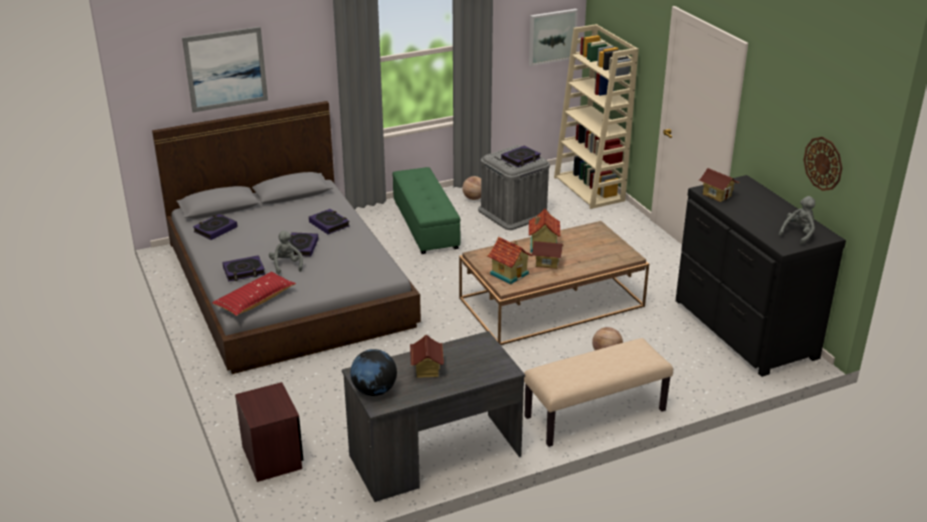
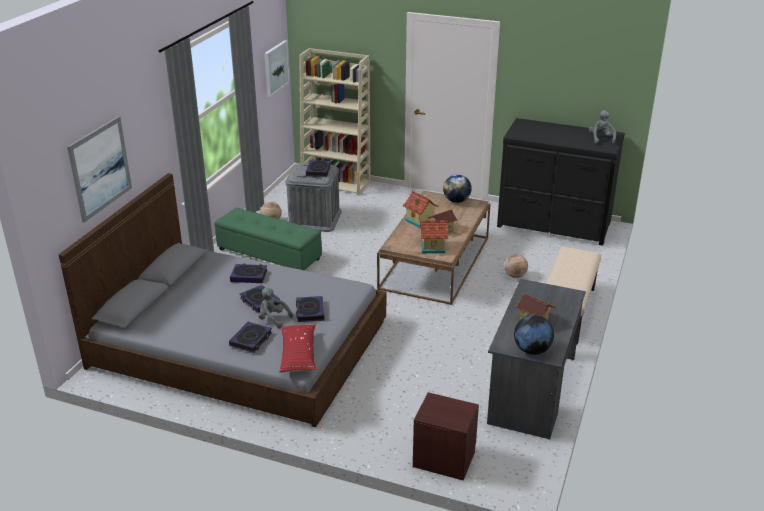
camera: 45 degrees left, 0 degrees up
book [193,214,237,240] -> book moved to [296,296,325,322]
toy house [699,168,739,202] -> none
wall clock [804,137,842,191] -> none
none -> globe [443,174,472,203]

